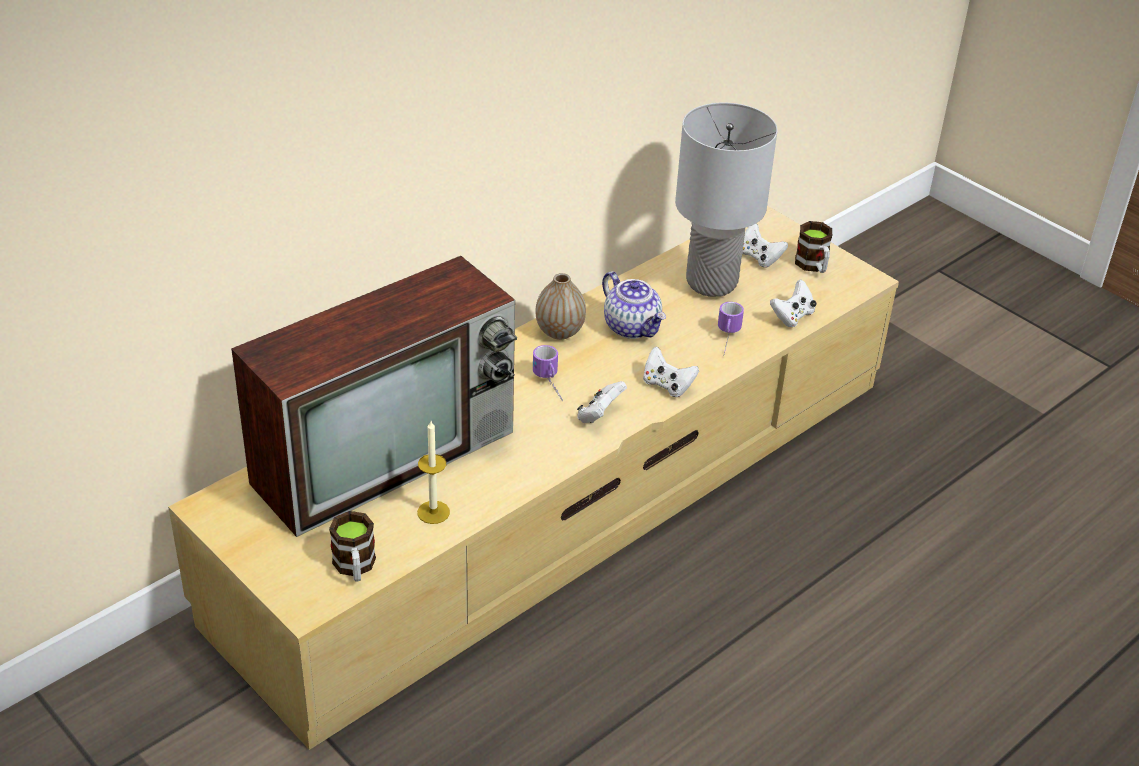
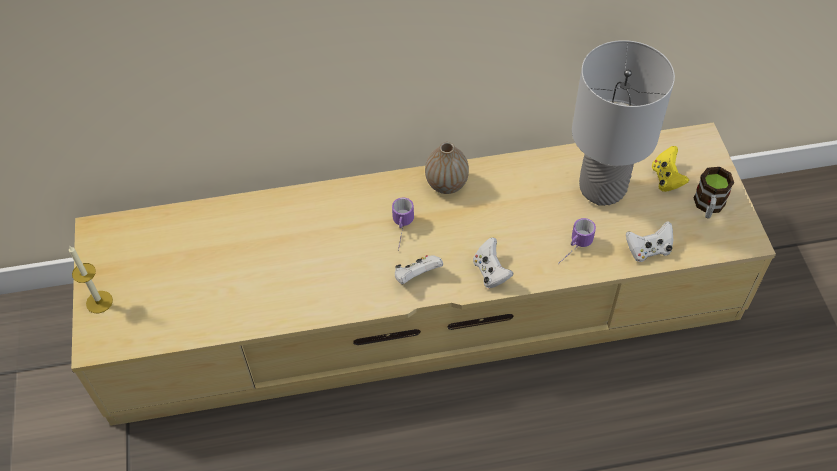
camera: 35 degrees right, 15 degrees up
television [231,256,517,537] -> none
mug [329,511,376,582] -> none
candle [417,421,450,524] -> candle moved to [69,246,113,313]
teapot [602,271,666,339] -> none
white game controller [742,223,788,268] -> yellow game controller [652,146,689,192]

